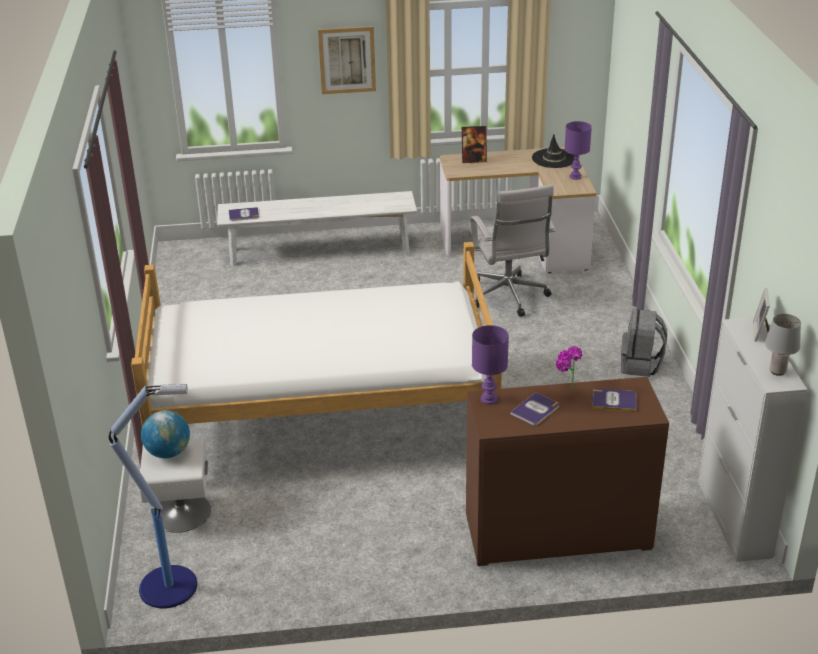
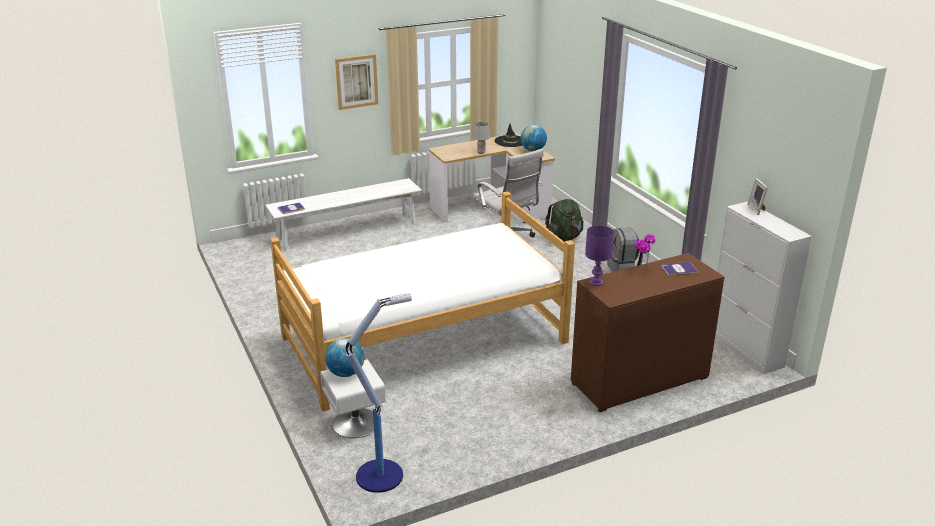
camera: 20 degrees left, 5 degrees down
picture frame [462,126,487,163] -> none
book [510,392,559,425] -> none
purple table lamp [565,121,592,180] -> globe [521,125,547,151]
grey table lamp [765,314,801,376] -> grey table lamp moved to [473,122,490,154]
none -> green backpack [545,199,583,242]

